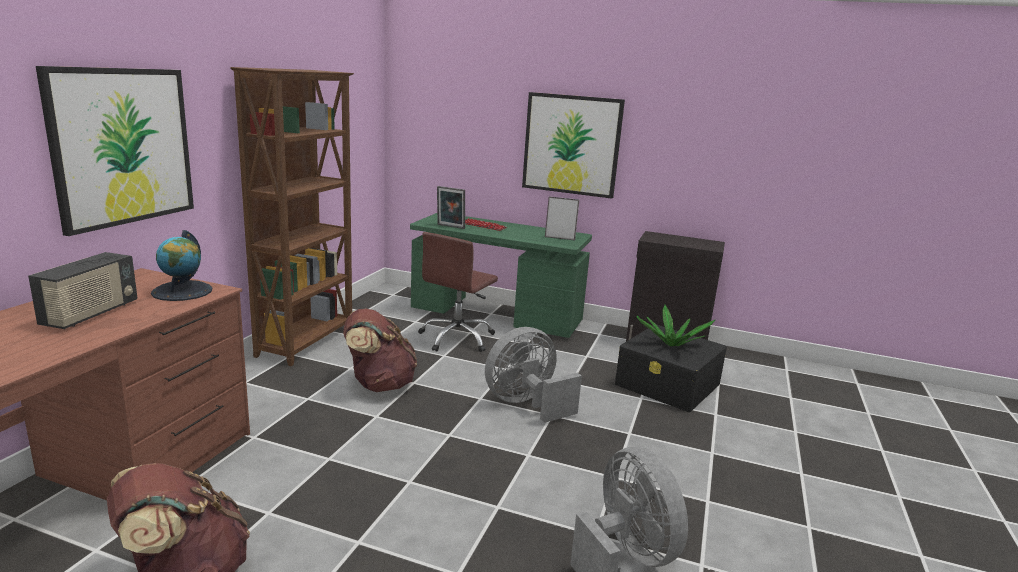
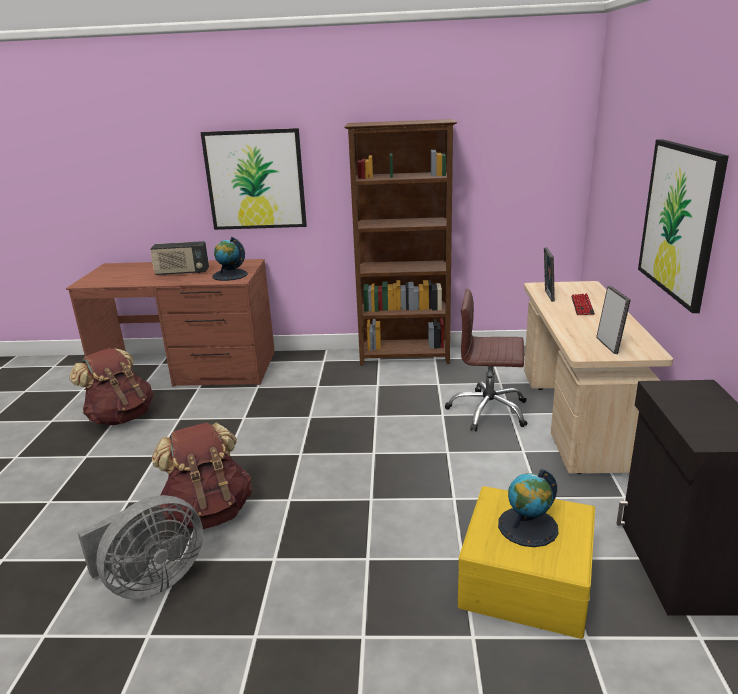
camera: 75 degrees right, 5 degrees up
brown backpack [343,309,417,392] -> brown backpack moved to [152,422,252,529]
green desk [410,213,592,338] -> beige desk [524,281,673,474]
grey fan [485,327,582,423] -> none
black storage box [615,325,727,412] -> yellow storage box [458,486,595,639]
potted plant [637,305,715,346] -> globe [498,469,558,547]

